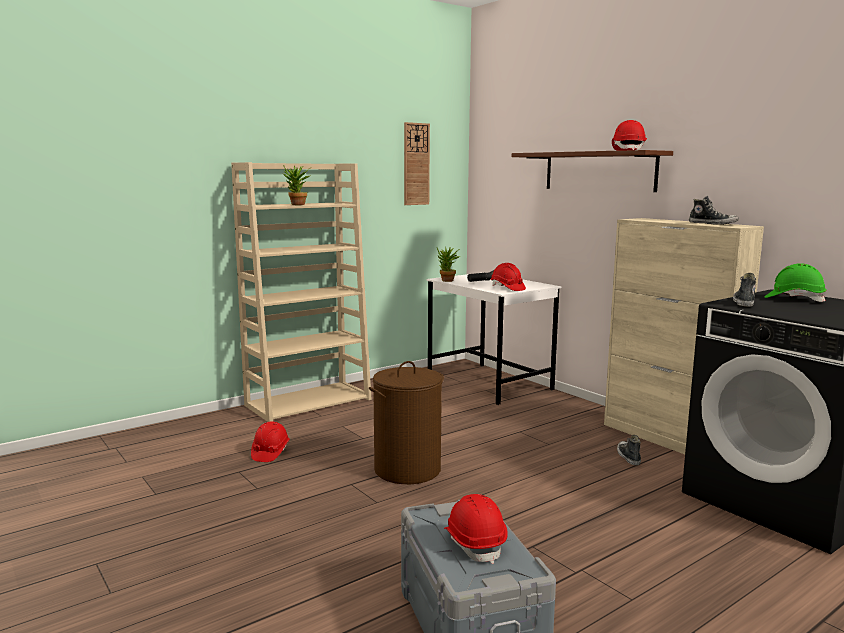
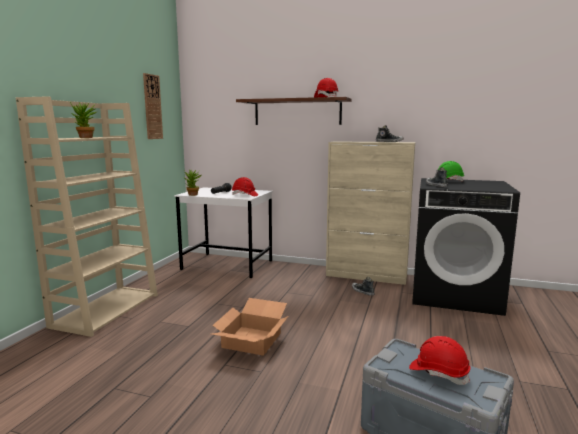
camera: 35 degrees left, 0 degrees up
red hard hat [251,422,290,462] -> none
brown laundry basket [369,361,444,484] -> cardboard box [212,298,288,356]

